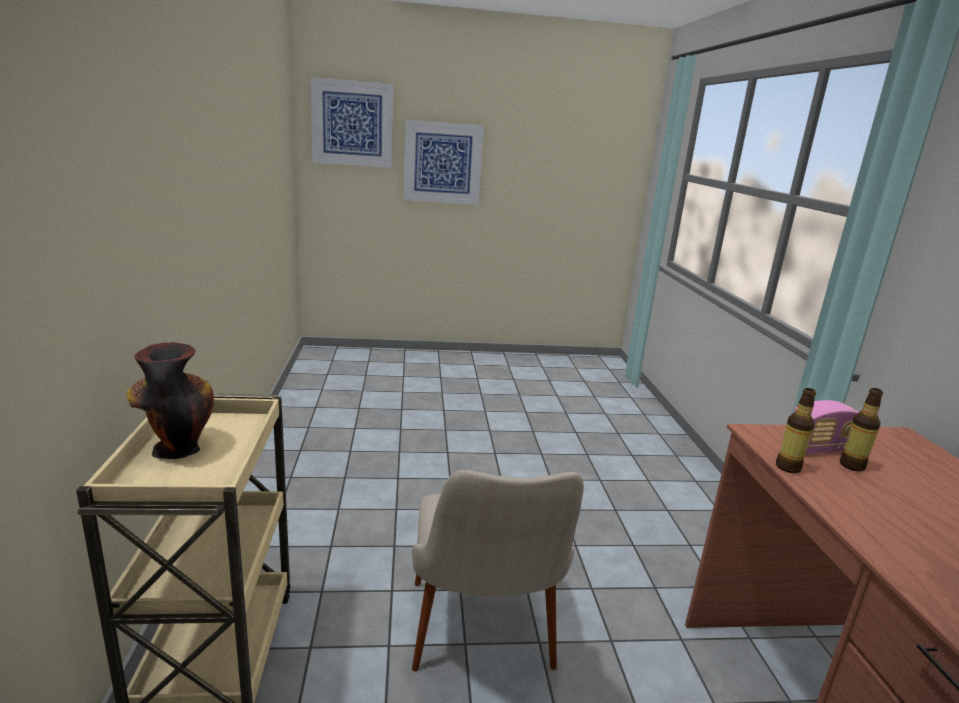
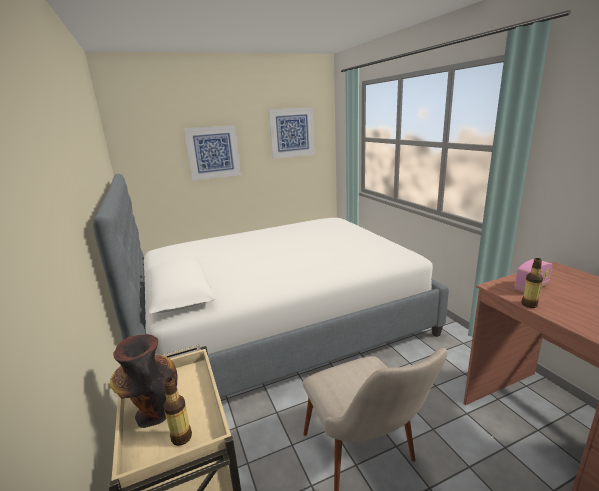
camera: 15 degrees left, 0 degrees up
picture [311,77,393,168] -> picture moved to [268,107,315,159]
bottle [840,388,883,471] -> bottle moved to [163,377,192,446]
none -> bed [93,174,449,398]

